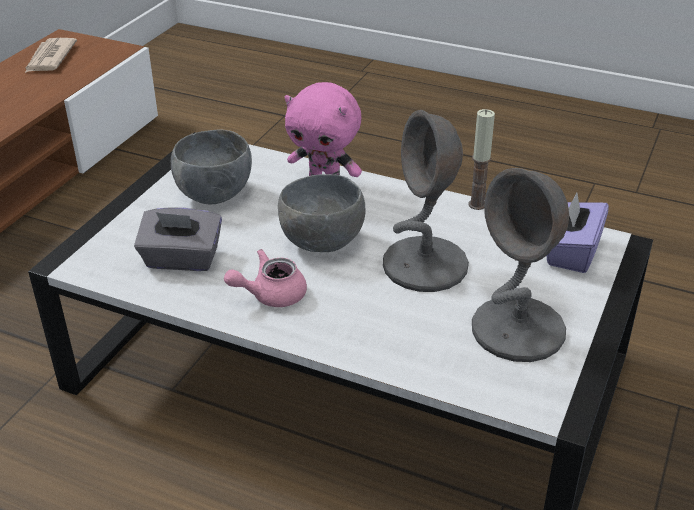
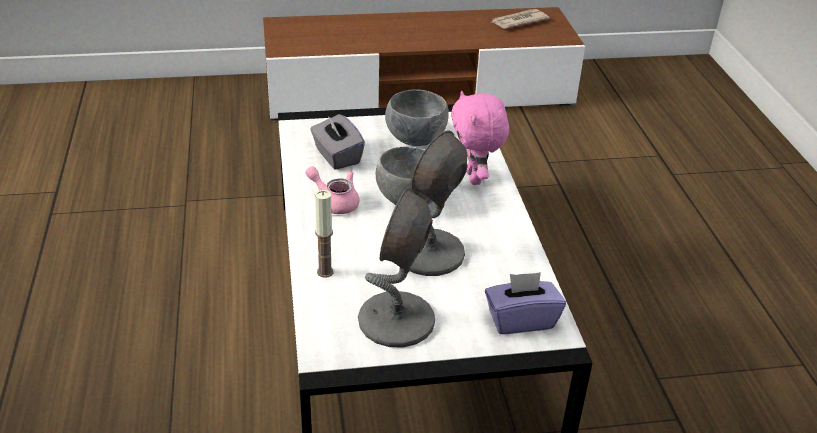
camera: 55 degrees right, 0 degrees up
candle [468,109,495,210] -> candle moved to [315,190,333,278]

